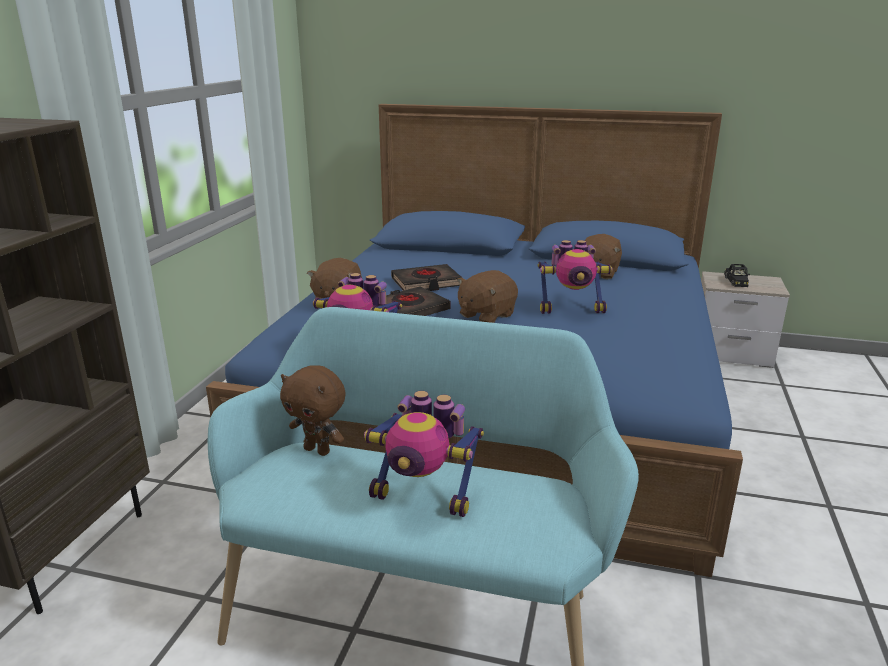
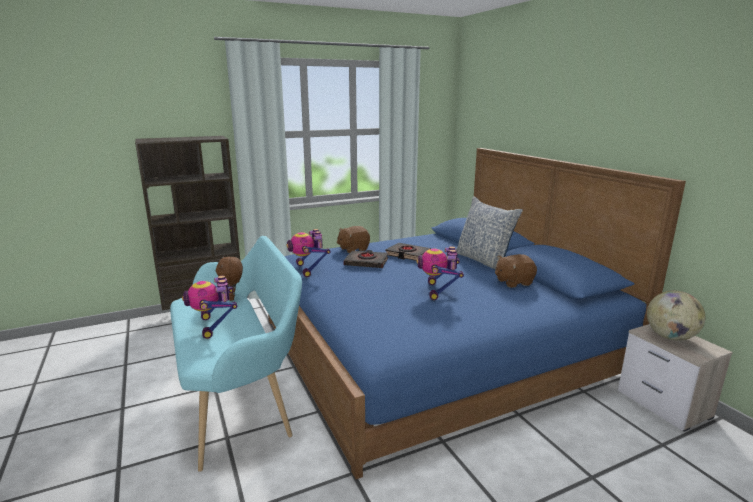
camera: 50 degrees right, 5 degrees down
brown plush toy [457,270,518,323] -> none
toy robot [538,240,613,314] -> toy robot turned 45 degrees clockwise [416,246,464,300]
black toy car [724,264,750,287] -> globe [647,291,705,341]
none -> pillow [456,196,523,269]

